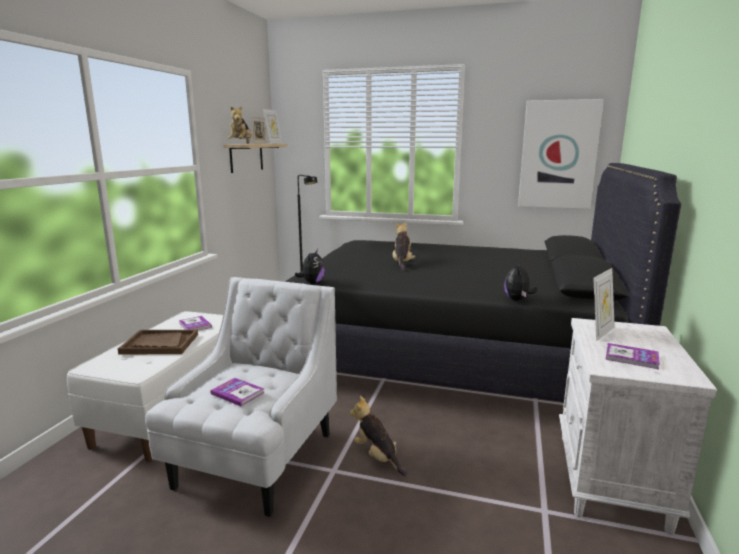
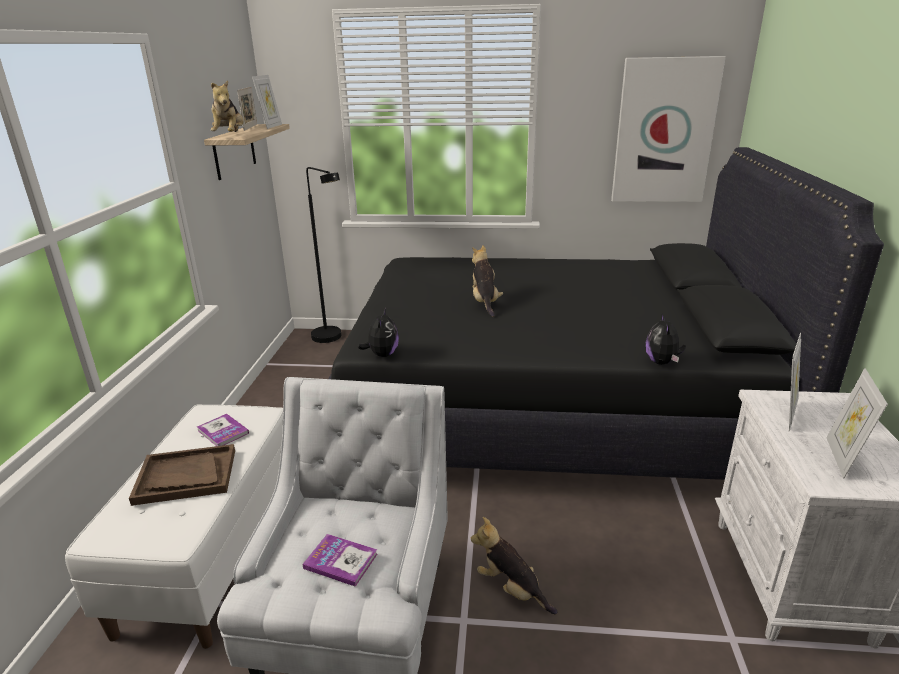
camera: 10 degrees left, 10 degrees up
book [606,343,660,369] -> picture frame [826,368,888,478]

